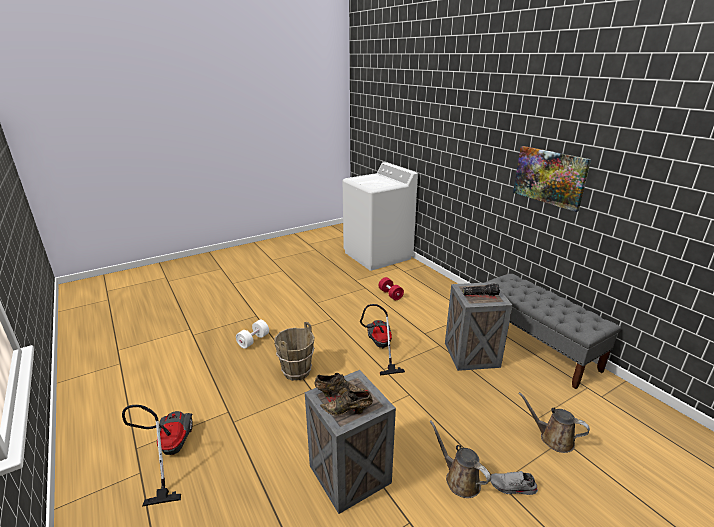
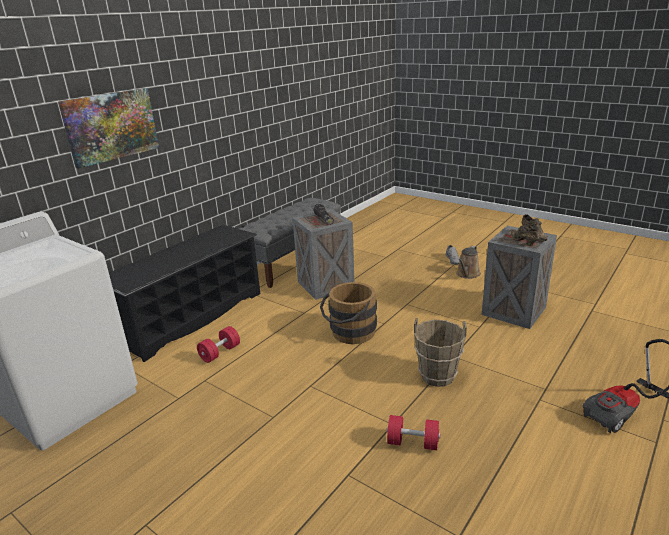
camera: 110 degrees left, 0 degrees up
white dumbbell [236,320,269,349] -> red dumbbell [387,415,440,450]
vacuum cleaner [360,304,405,376] -> brown bucket [320,282,377,344]
picture [513,146,591,212] -> picture moved to [58,88,159,168]
brown watering can [518,392,590,453] -> none
none -> black shoe rack [109,225,260,362]

